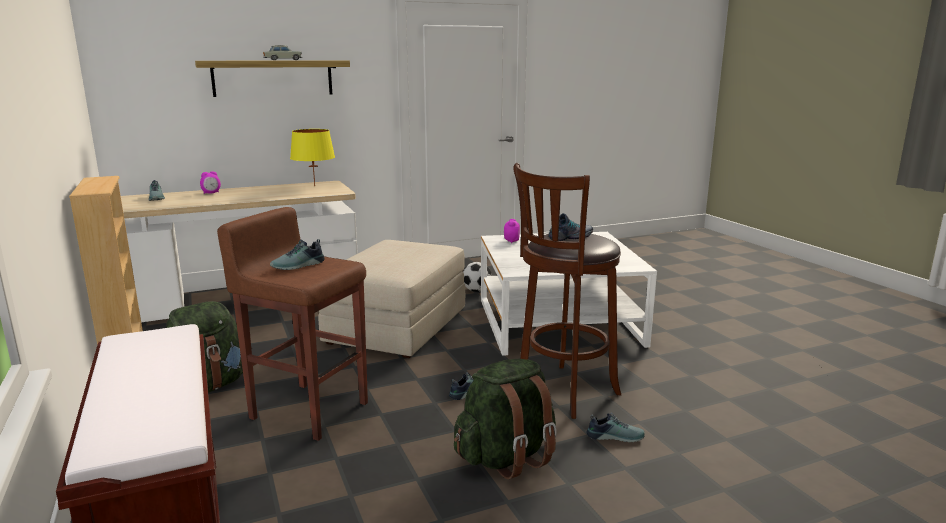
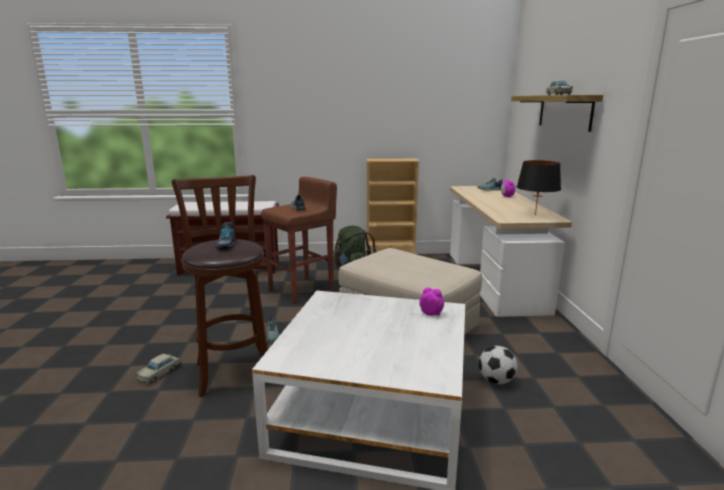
camera: 110 degrees right, 0 degrees up
yellow table lamp [290,129,335,187] -> black table lamp [517,160,561,215]
green backpack [454,359,557,479] -> none
shoe [586,413,645,442] -> beige toy car [135,354,181,383]

